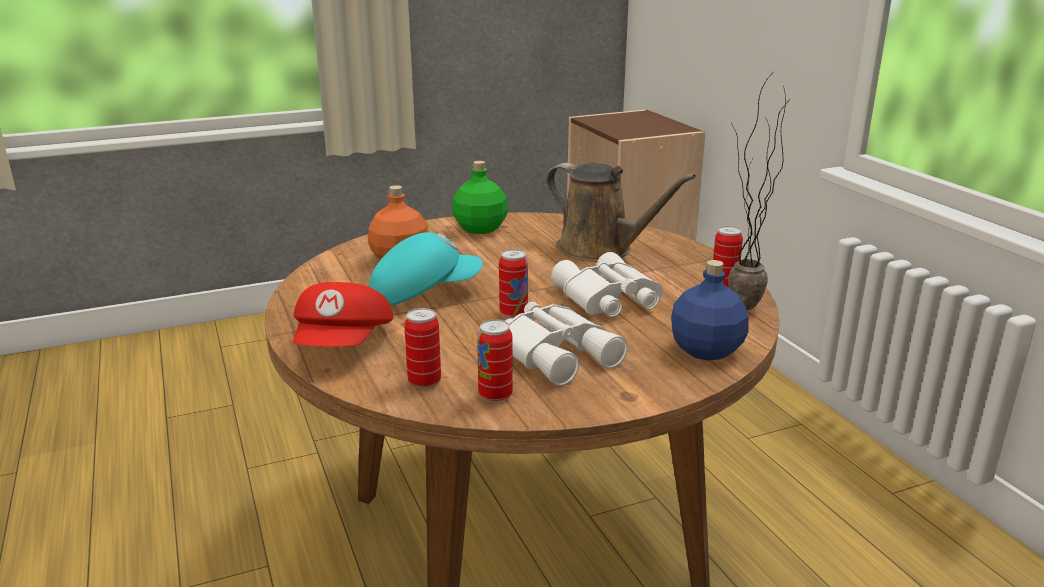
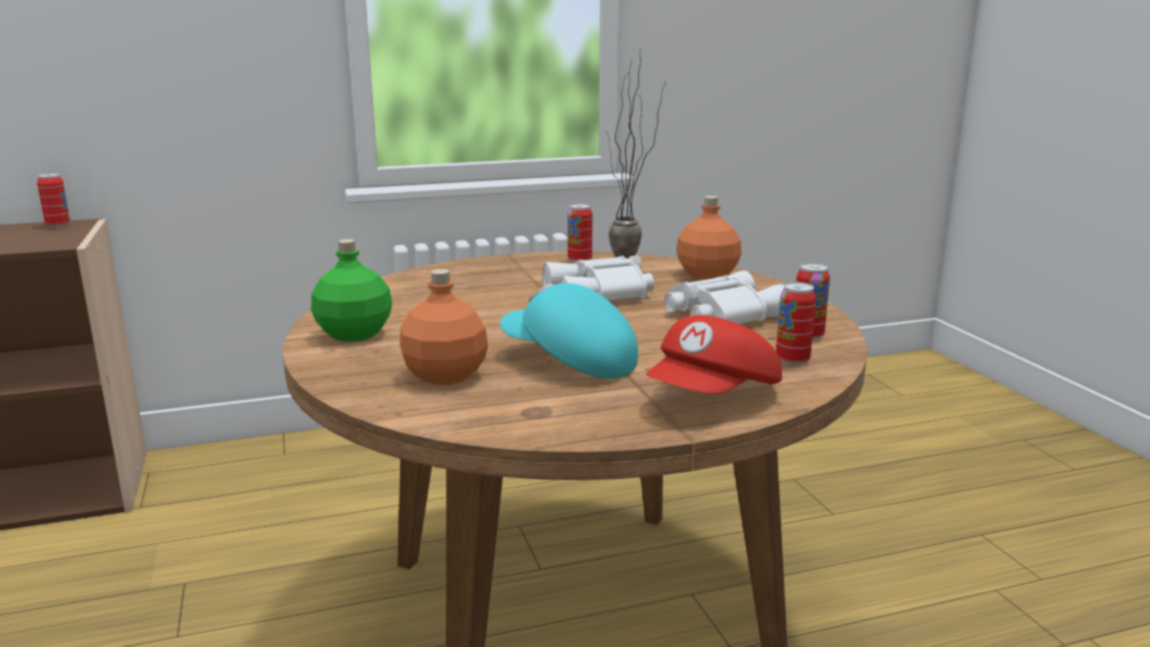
camera: 85 degrees left, 5 degrees down
red cap [293,282,393,347] -> red cap turned 120 degrees clockwise [646,315,782,394]
turquoise cap [369,232,483,305] -> turquoise cap turned 45 degrees counterclockwise [500,283,638,379]
can [499,249,528,319] -> can moved to [37,173,70,228]
brown watering can [546,163,696,262] -> none
blue bottle [671,260,748,361] -> orange bottle [676,196,741,280]

